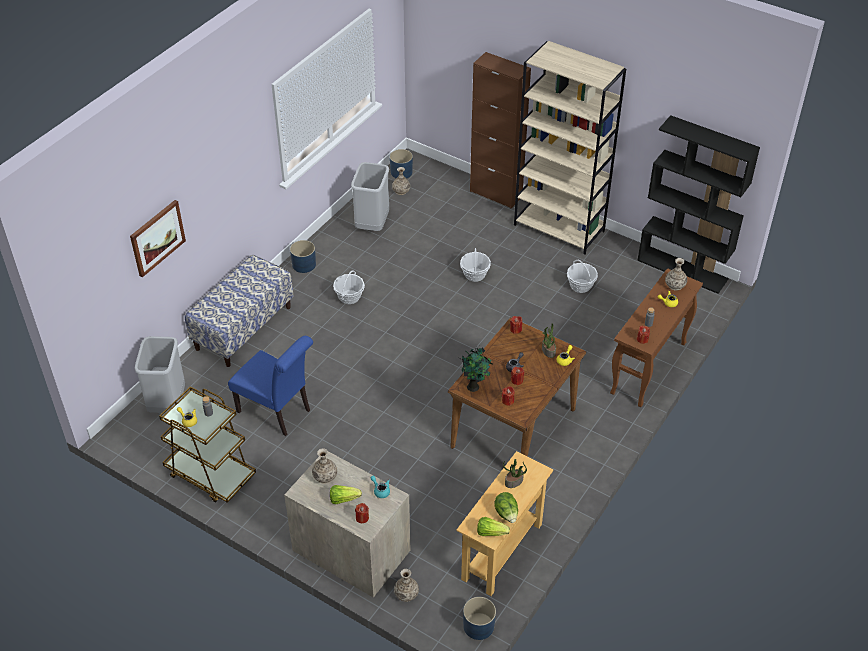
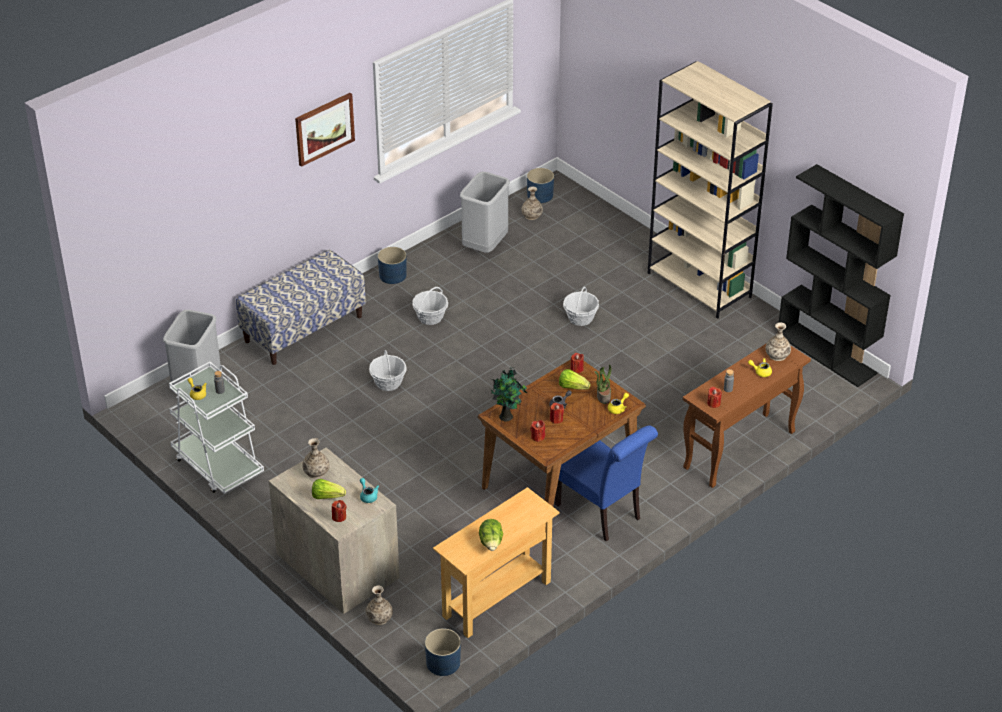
camera: 15 degrees right, 5 degrees down
picture [130,200,186,277] -> picture moved to [295,93,355,167]
brown cart [159,386,256,503] -> white cart [169,361,264,494]
blue chair [228,336,313,436] -> blue chair moved to [555,425,658,542]
brown cabinet [470,52,531,208] -> none
lettuce [477,517,510,536] -> lettuce moved to [559,369,591,390]
potted plant [503,459,527,488] -> none
basket [567,260,598,293] -> basket moved to [369,350,406,391]

